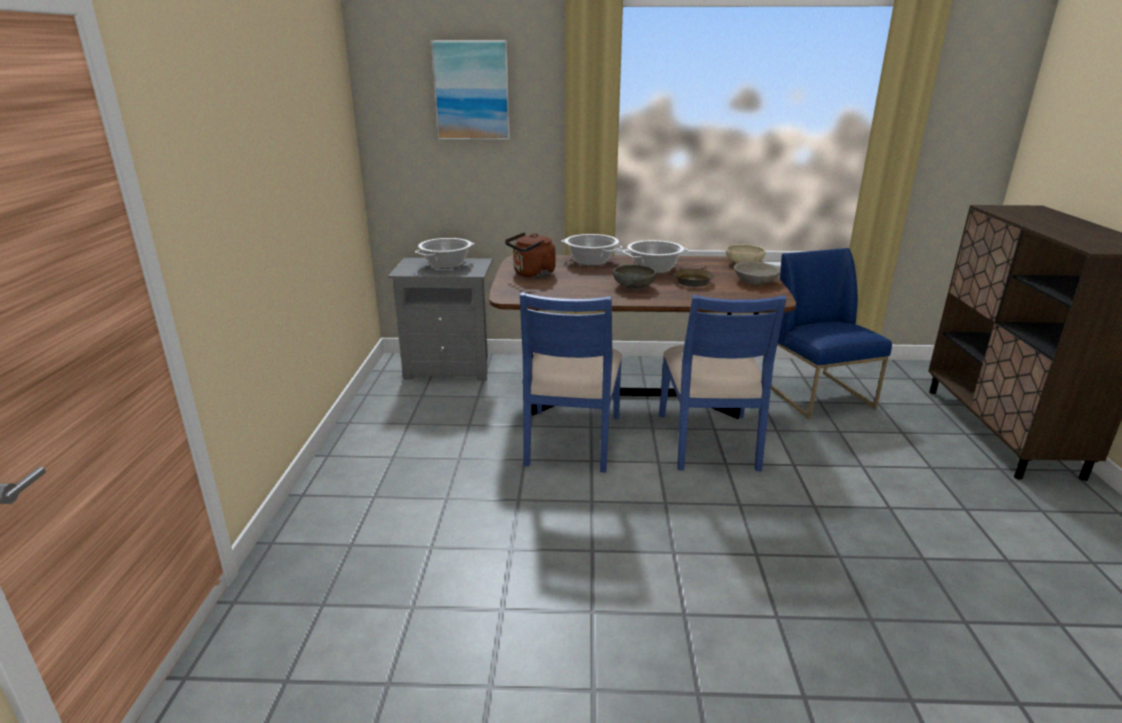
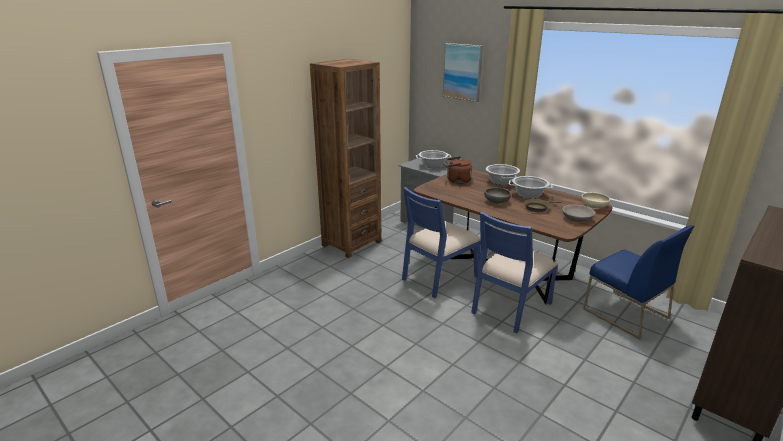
camera: 40 degrees right, 0 degrees up
blue chair [771,248,892,419] -> blue chair turned 120 degrees clockwise [583,225,694,339]
none -> brown bookcase [310,59,381,258]

